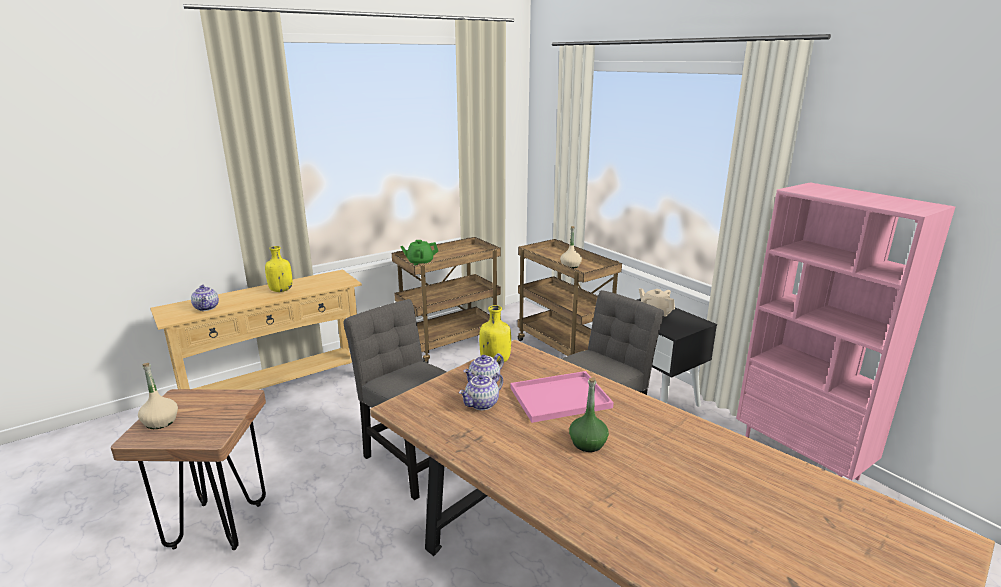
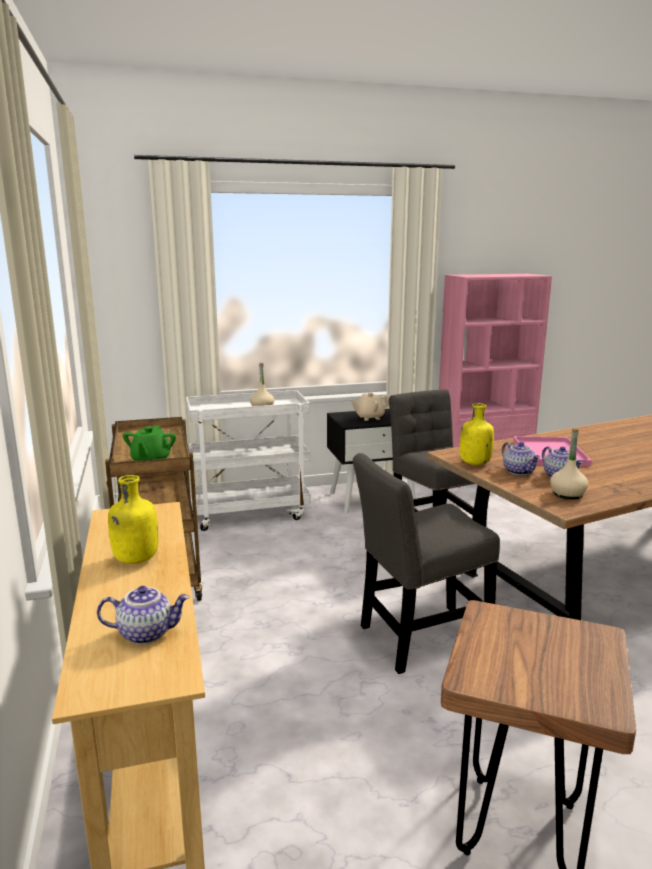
camera: 70 degrees left, 5 degrees down
beige bottle [138,363,178,429] -> beige bottle moved to [550,428,589,499]
brown cart [517,239,622,356] -> white cart [186,390,311,531]
green bottle [569,377,609,452] -> none

